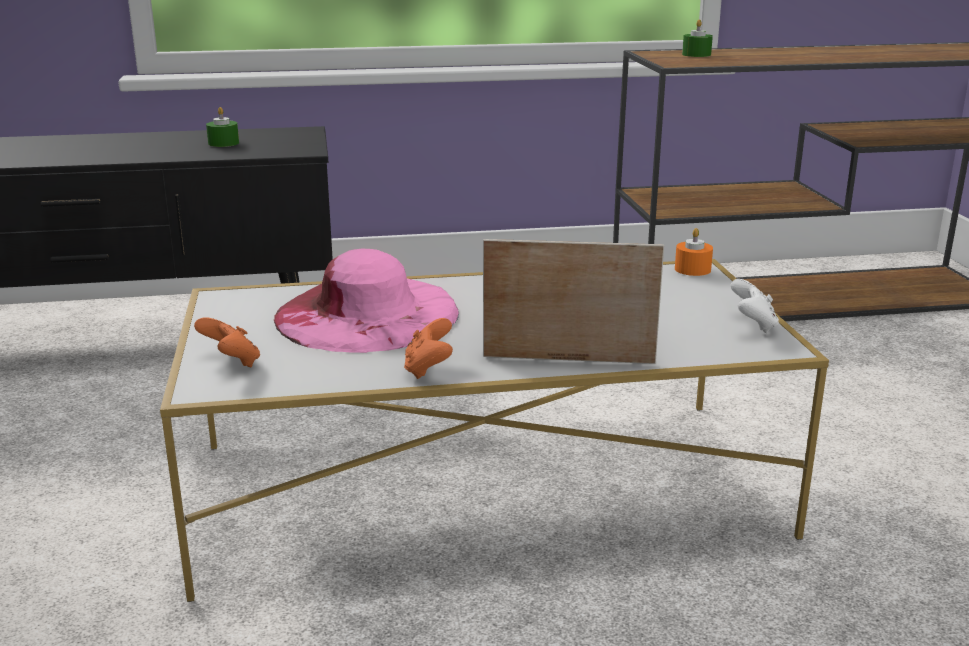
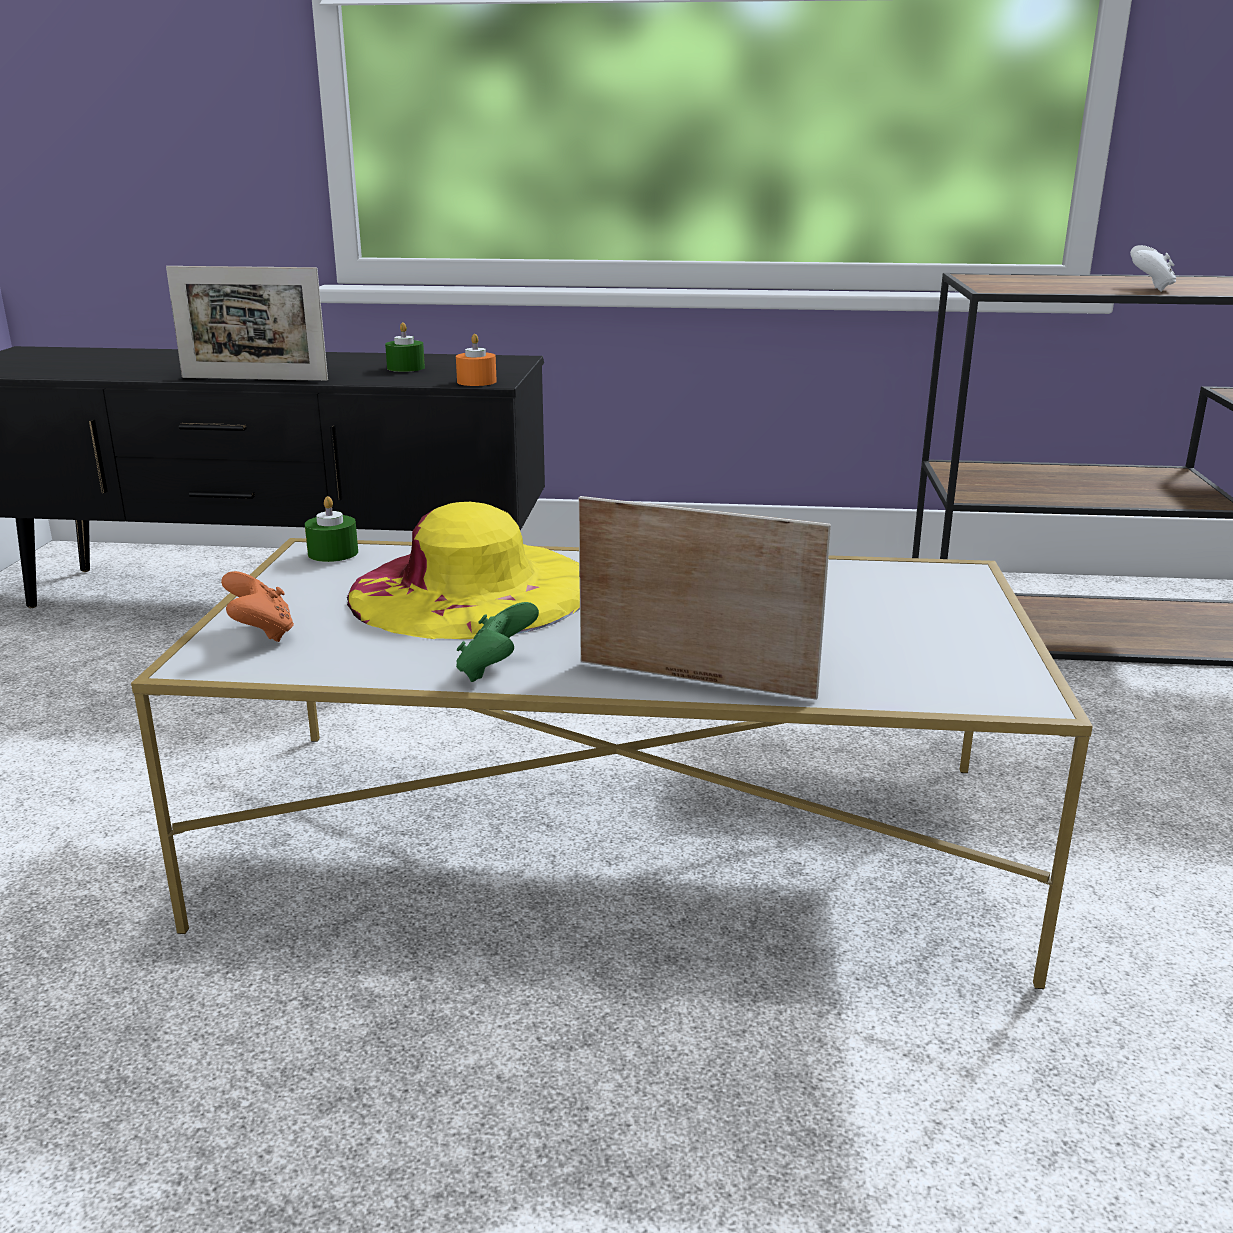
camera: 15 degrees right, 0 degrees up
pink hat [274,249,459,353] -> yellow hat [347,502,580,639]
orange game controller [404,318,453,379] -> green game controller [456,602,539,682]
orange candle [675,228,713,276] -> orange candle moved to [456,334,497,386]
green candle [682,19,713,57] -> green candle moved to [305,496,358,562]
white game controller [731,279,779,333] -> white game controller moved to [1130,245,1176,292]
none -> picture frame [166,266,328,381]

